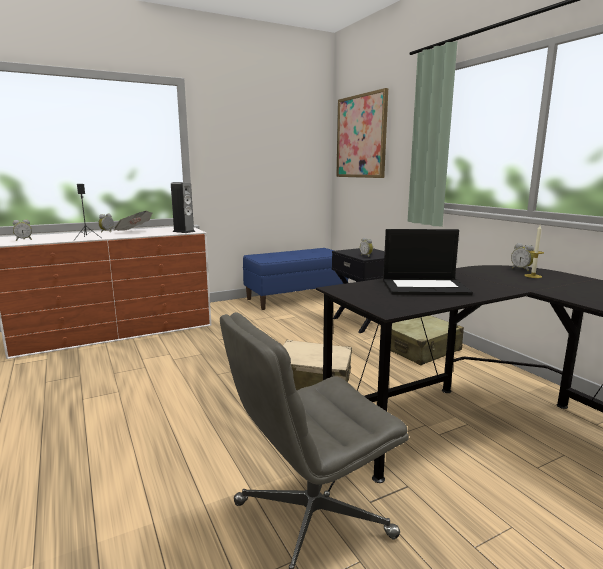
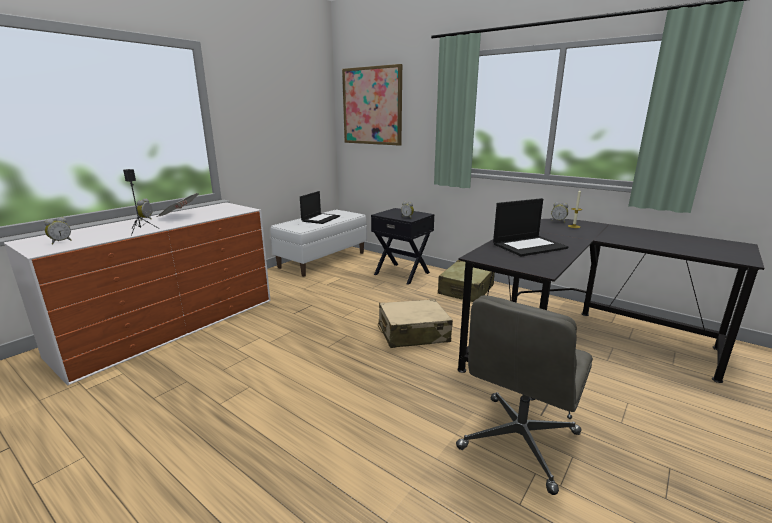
camera: 25 degrees left, 5 degrees up
speaker [171,182,195,233] -> none
blue bench [243,248,348,310] -> white bench [271,209,367,277]
none -> laptop [300,191,340,224]

